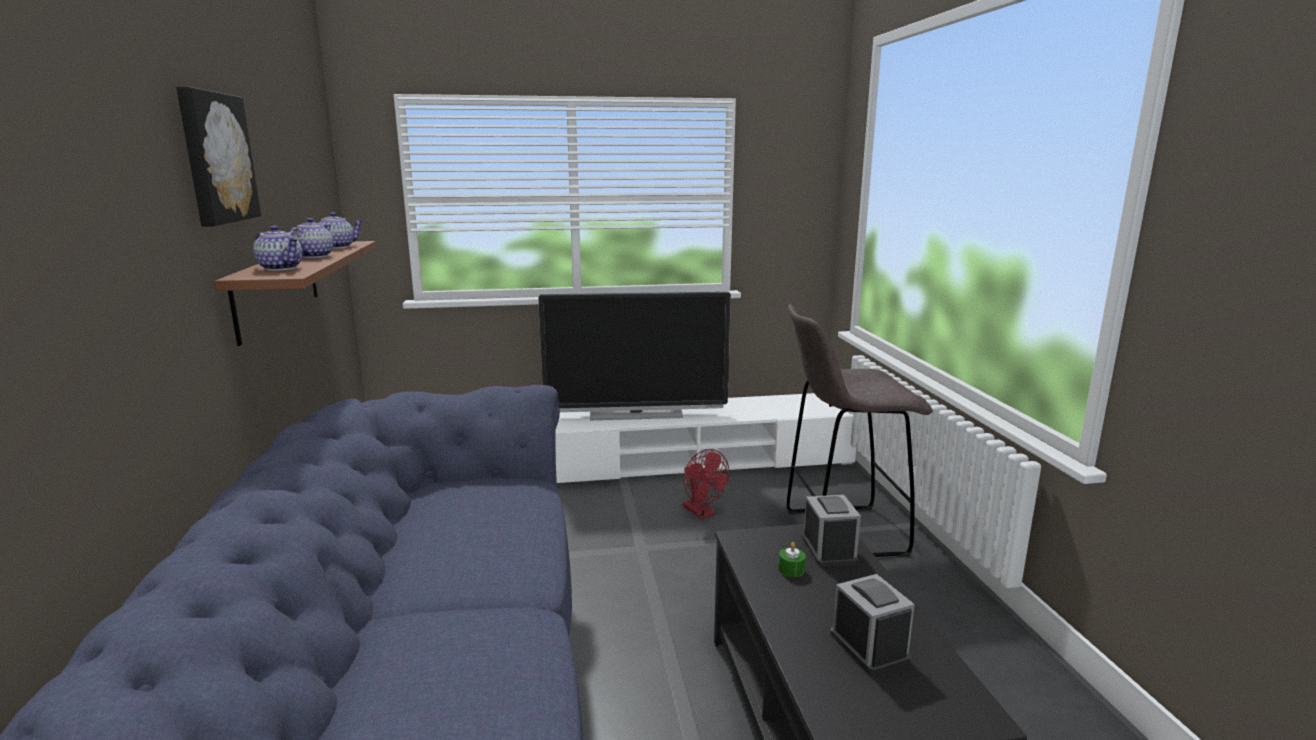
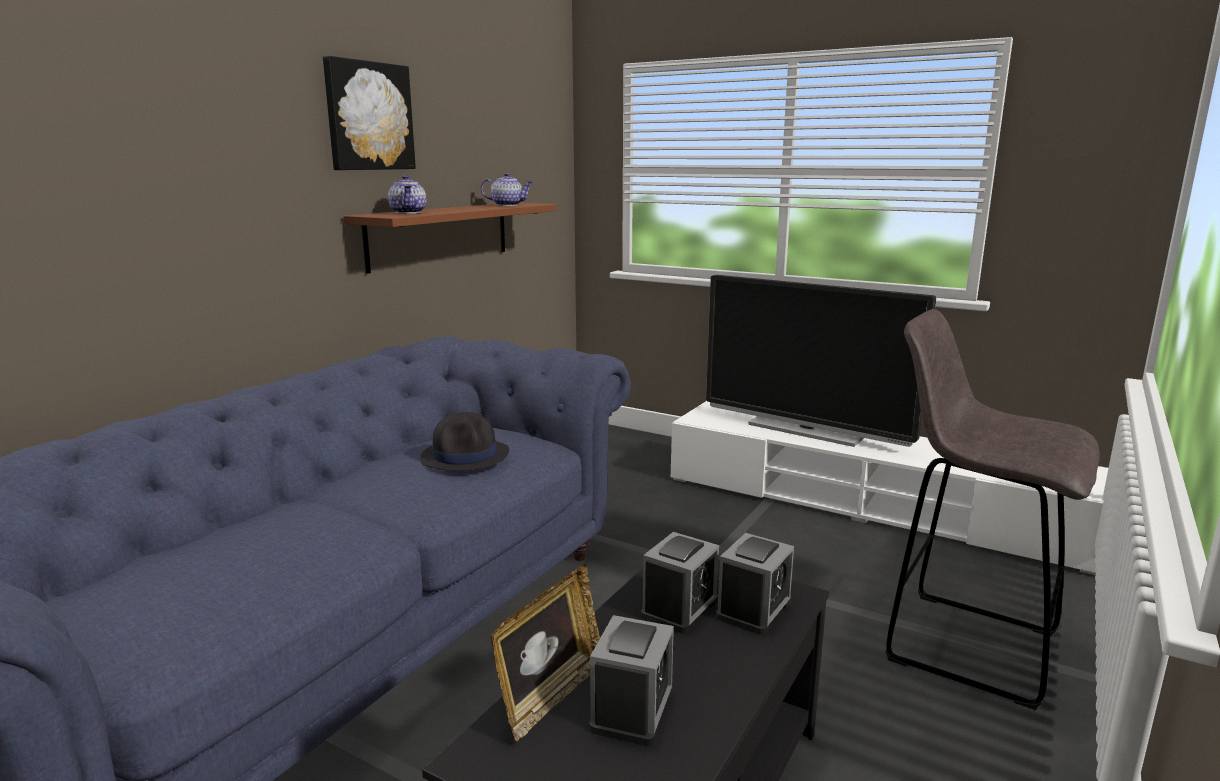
camera: 40 degrees right, 0 degrees up
teapot [290,218,333,258] -> none
red fan [683,449,729,519] -> none
green candle [778,542,806,577] -> alarm clock [641,532,719,633]
none -> black hat [420,412,509,471]
none -> picture frame [490,565,600,741]

